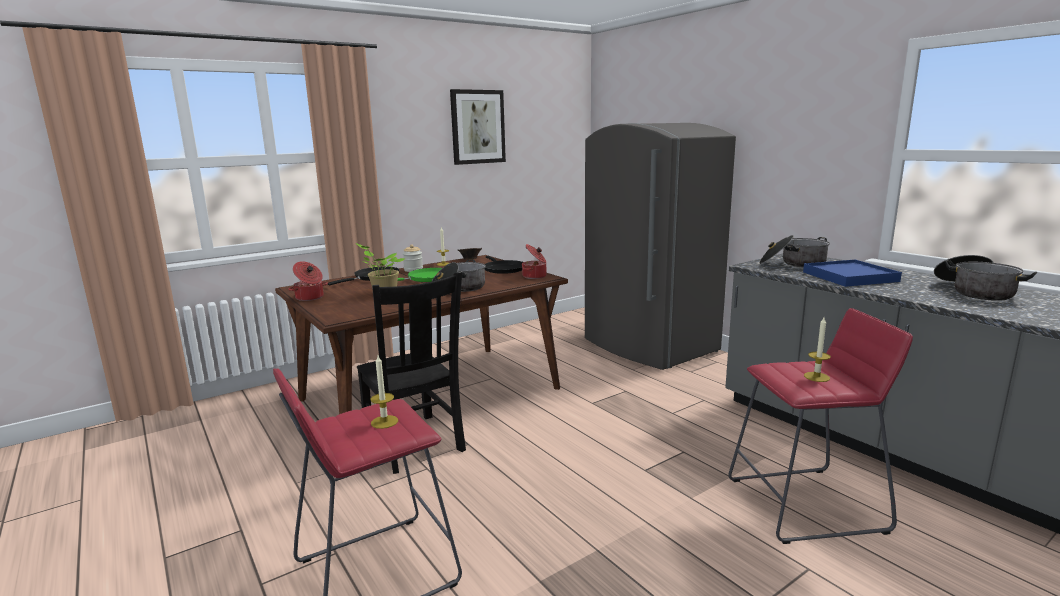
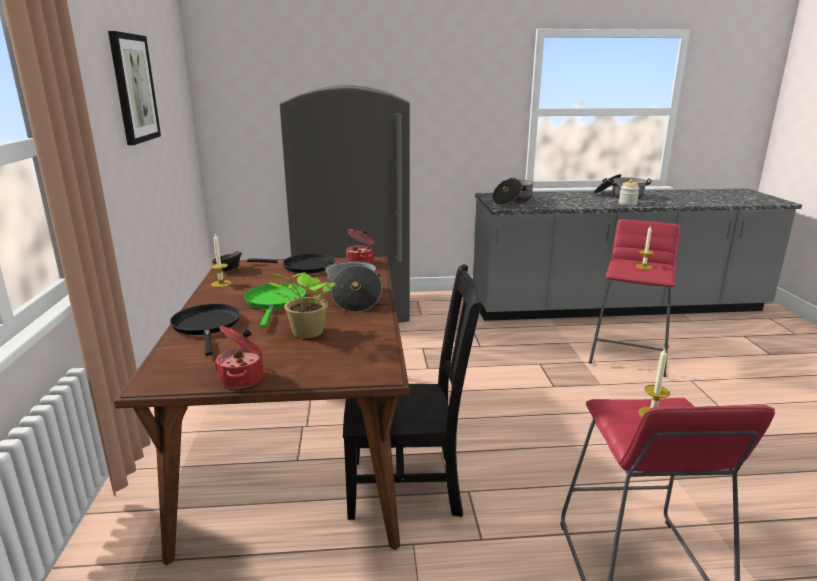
camera: 60 degrees left, 5 degrees up
jar [403,244,423,272] -> jar moved to [619,179,640,206]
blue tray [803,260,902,287] -> none

